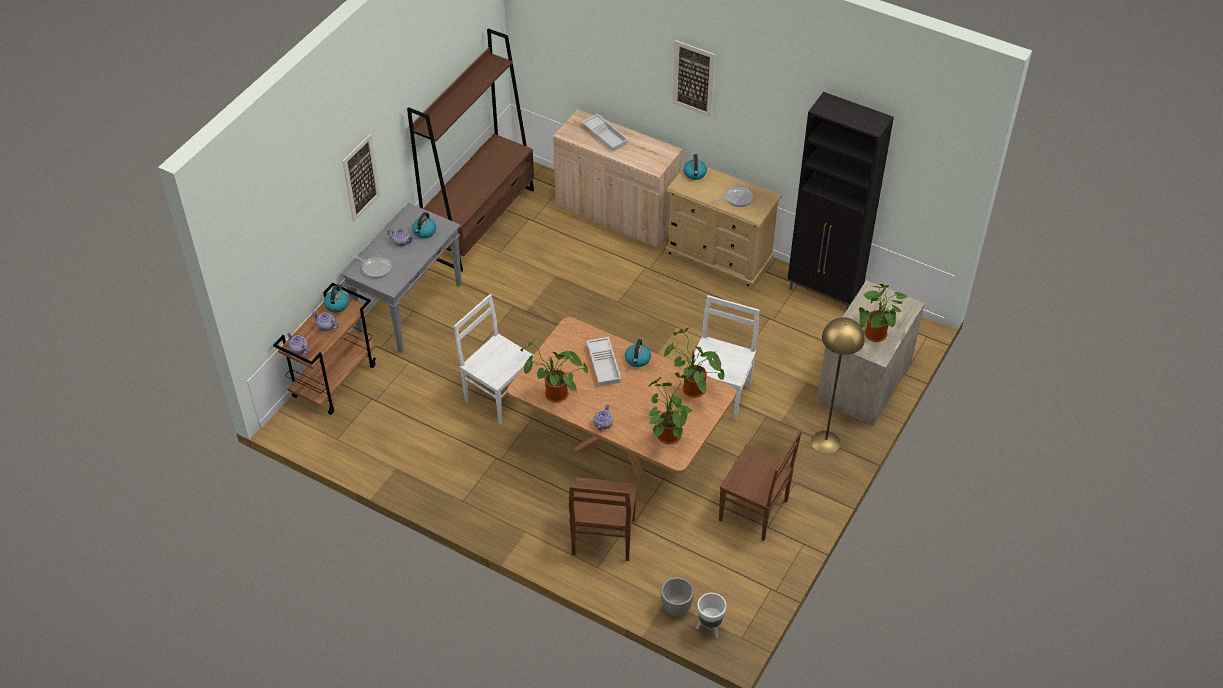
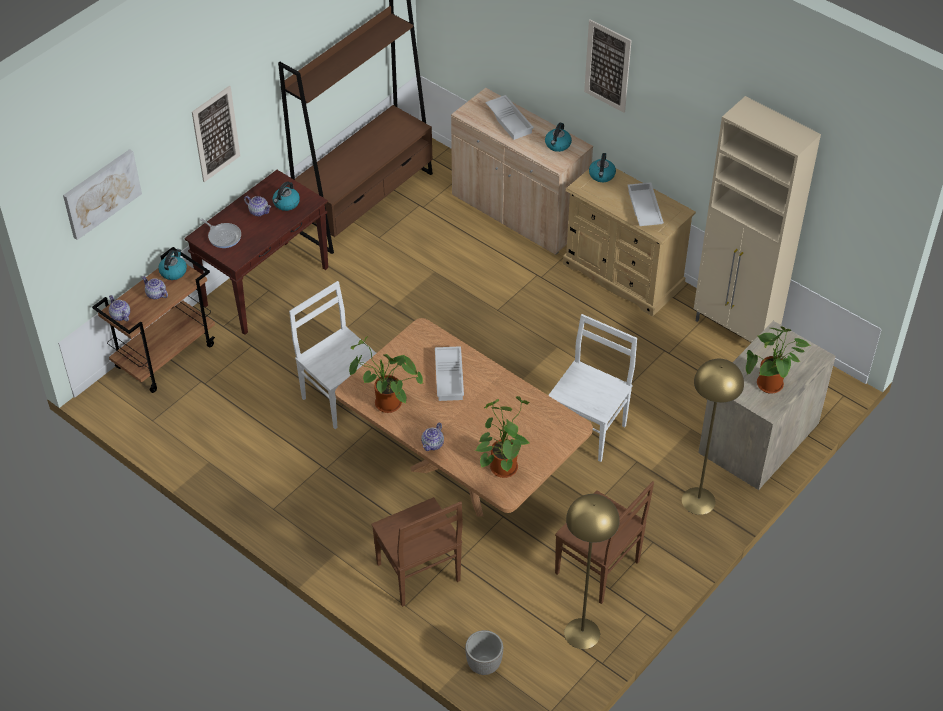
camera: 10 degrees right, 0 degrees up
grey console table [341,203,462,353] -> brown console table [184,170,328,335]
brown chair [569,477,637,561] -> brown chair turned 45 degrees counterclockwise [371,497,463,607]
kettle [625,339,651,367] -> kettle moved to [545,123,572,152]
potted plant [664,328,725,398] -> none
white planter [696,593,727,639] -> none
frying pan [712,186,754,207] -> white tray [628,182,664,226]
black cabinet [788,92,894,309] -> beige cabinet [694,96,821,342]
none -> picture [63,149,142,240]
none -> yellow floor lamp [564,494,620,649]

